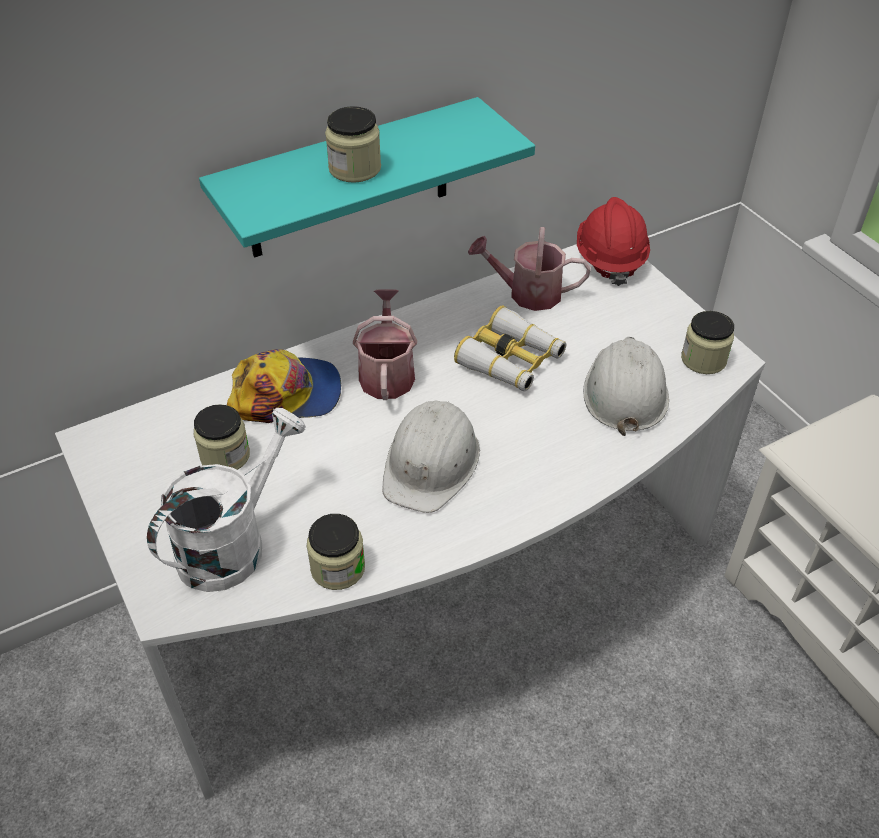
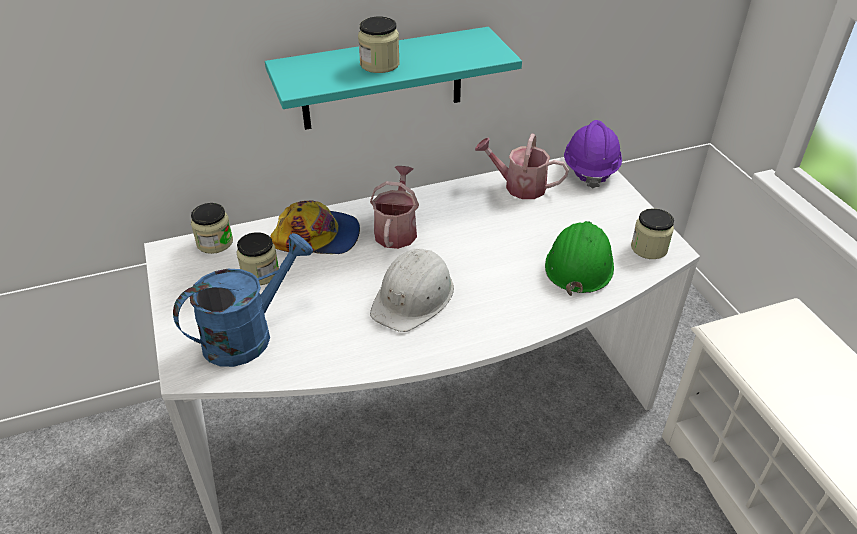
camera: 10 degrees right, 5 degrees down
white watering can [147,408,306,592] -> blue watering can [173,233,313,367]
jar [307,514,365,590] -> jar moved to [191,203,233,254]
binoculars [454,305,566,391] -> none
red hard hat [577,197,650,286] -> purple hard hat [564,120,622,189]
white hard hat [583,337,669,436] -> green hard hat [545,221,614,296]

